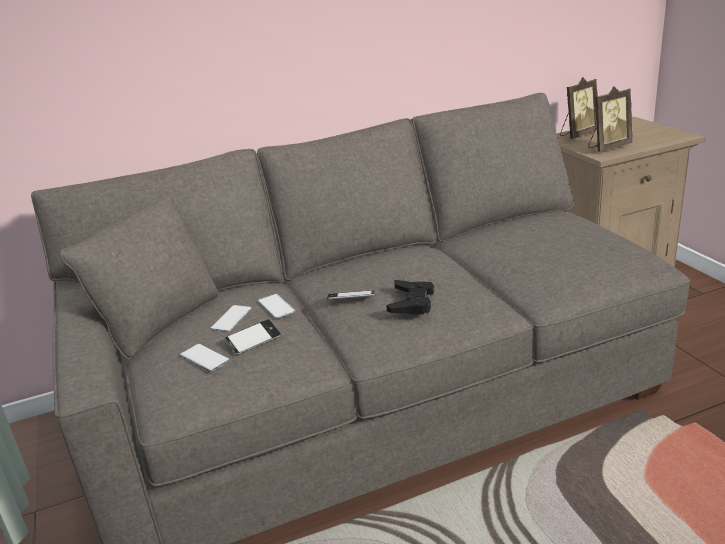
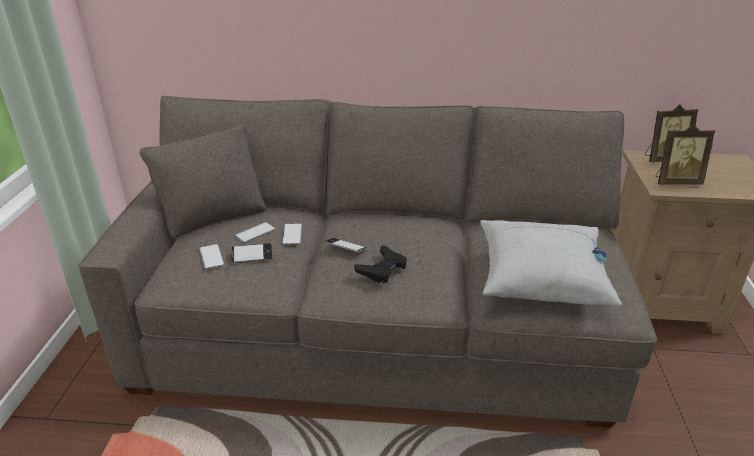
camera: 25 degrees right, 5 degrees up
none -> grey pillow [480,220,622,307]

